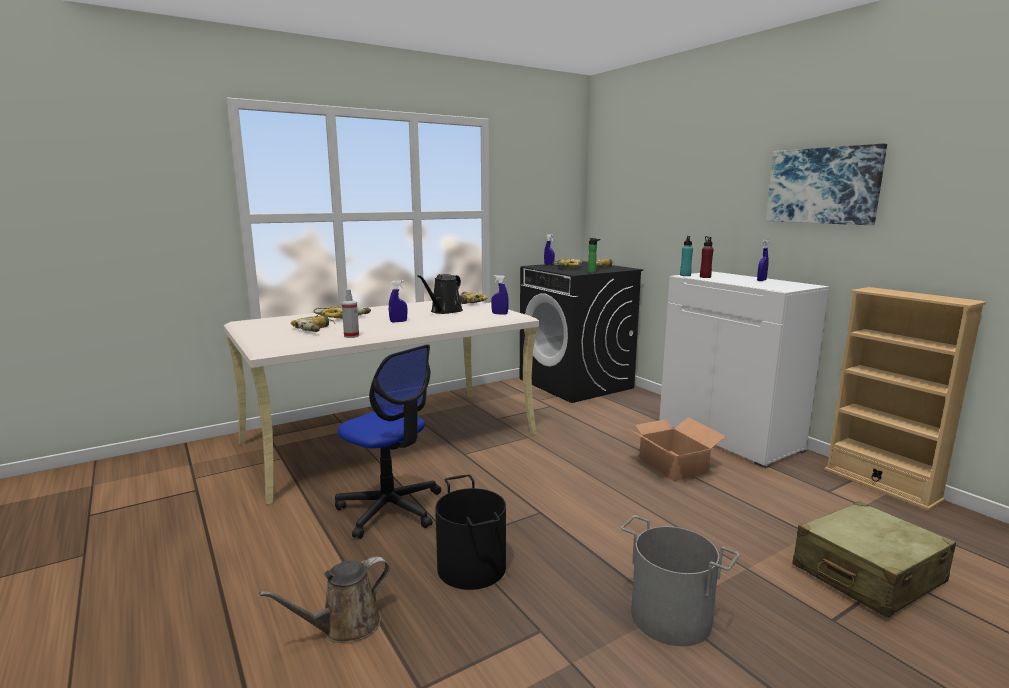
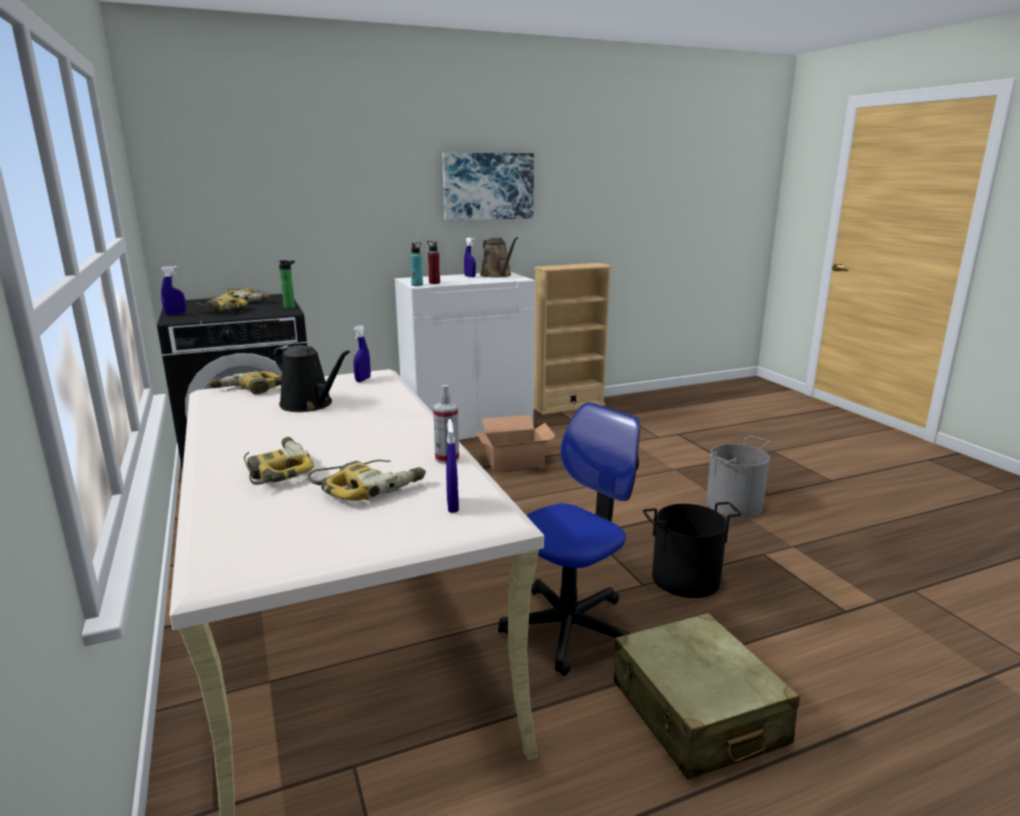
camera: 80 degrees left, 5 degrees up
brown watering can [259,557,390,643] -> brown watering can moved to [480,237,518,278]
blue spray bottle [389,280,407,322] -> blue spray bottle moved to [446,419,459,513]
beige suitcase [793,501,956,618] -> beige suitcase moved to [614,613,800,780]

